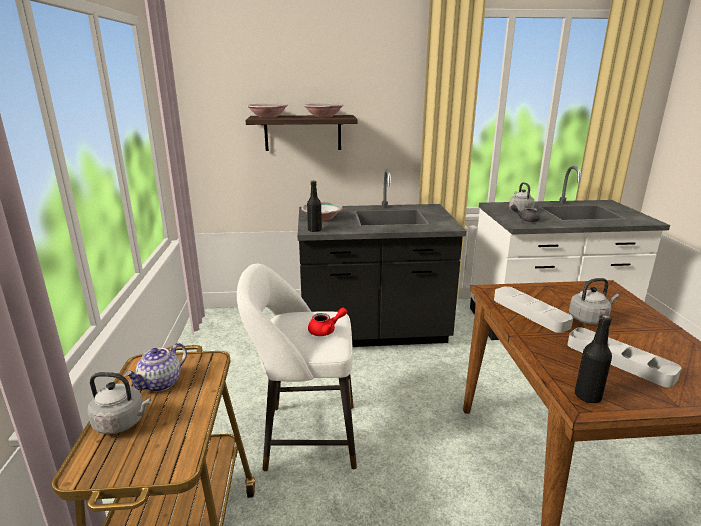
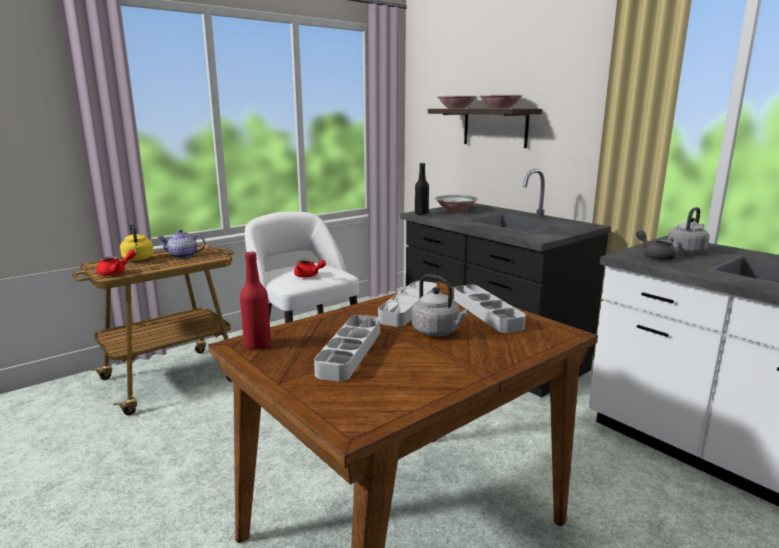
camera: 55 degrees right, 5 degrees down
grey kettle [87,372,151,434] -> yellow kettle [120,222,154,261]
black bottle [575,315,612,403] -> red bottle [240,252,271,349]
none -> red teapot [96,250,136,276]
none -> grey tray [454,285,526,333]

